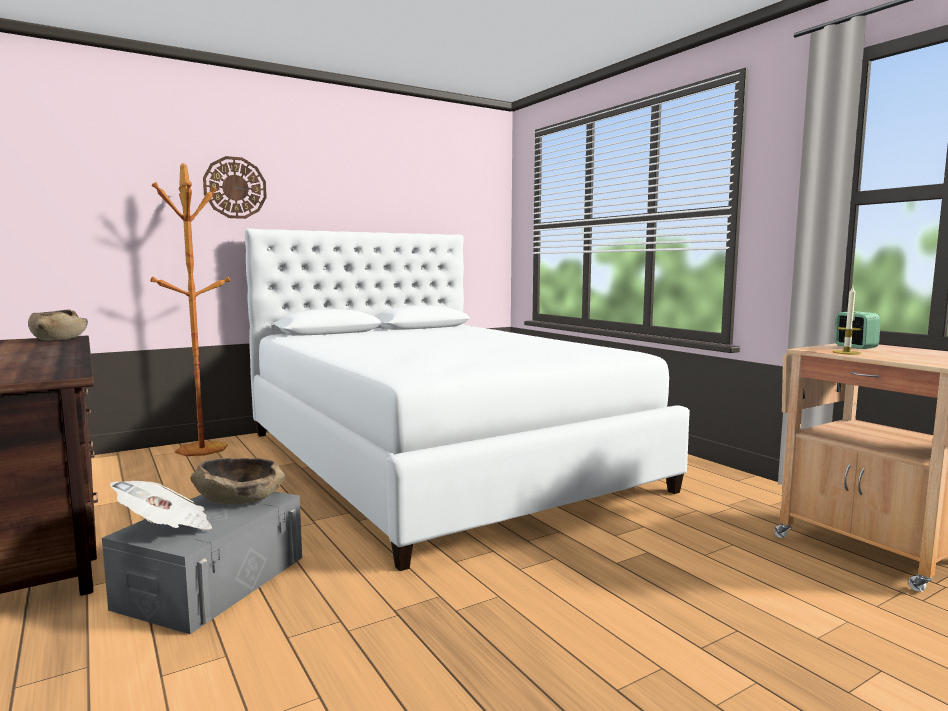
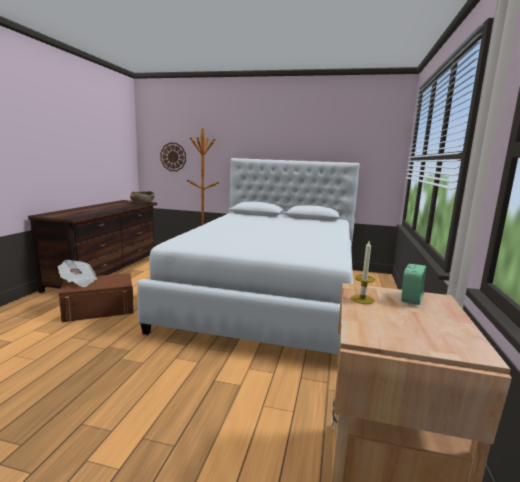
camera: 45 degrees right, 5 degrees up
grey storage box [102,492,302,634] -> brown storage box [59,273,134,322]
brown bowl [191,458,285,505] -> none
wall clock [203,156,267,219] -> wall clock moved to [160,143,186,171]

